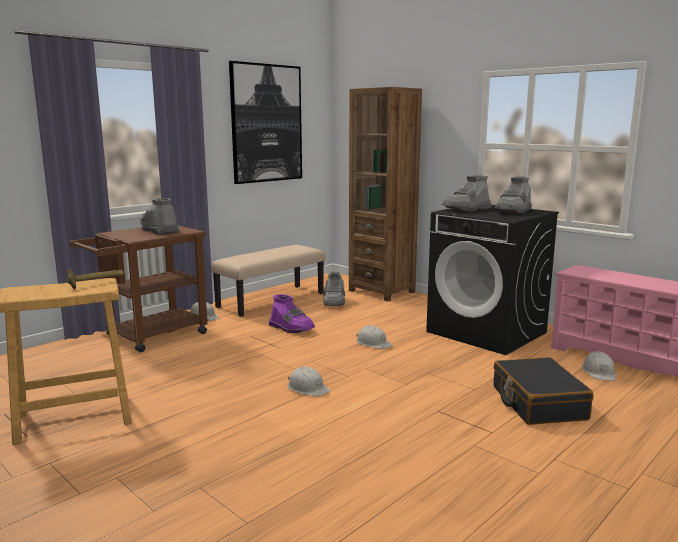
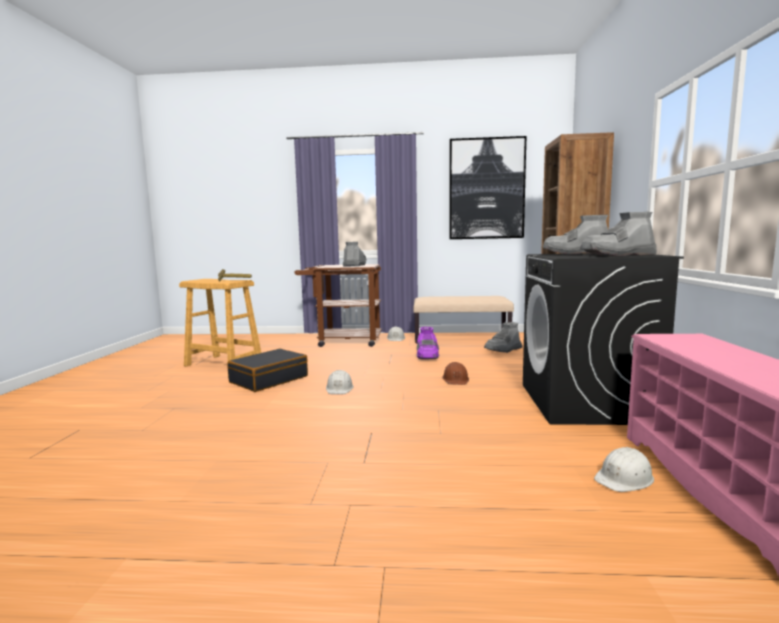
camera: 50 degrees right, 5 degrees down
white hard hat [356,325,392,349] -> brown hard hat [442,362,469,385]
black suitcase [493,357,593,425] -> black suitcase moved to [227,349,308,392]

